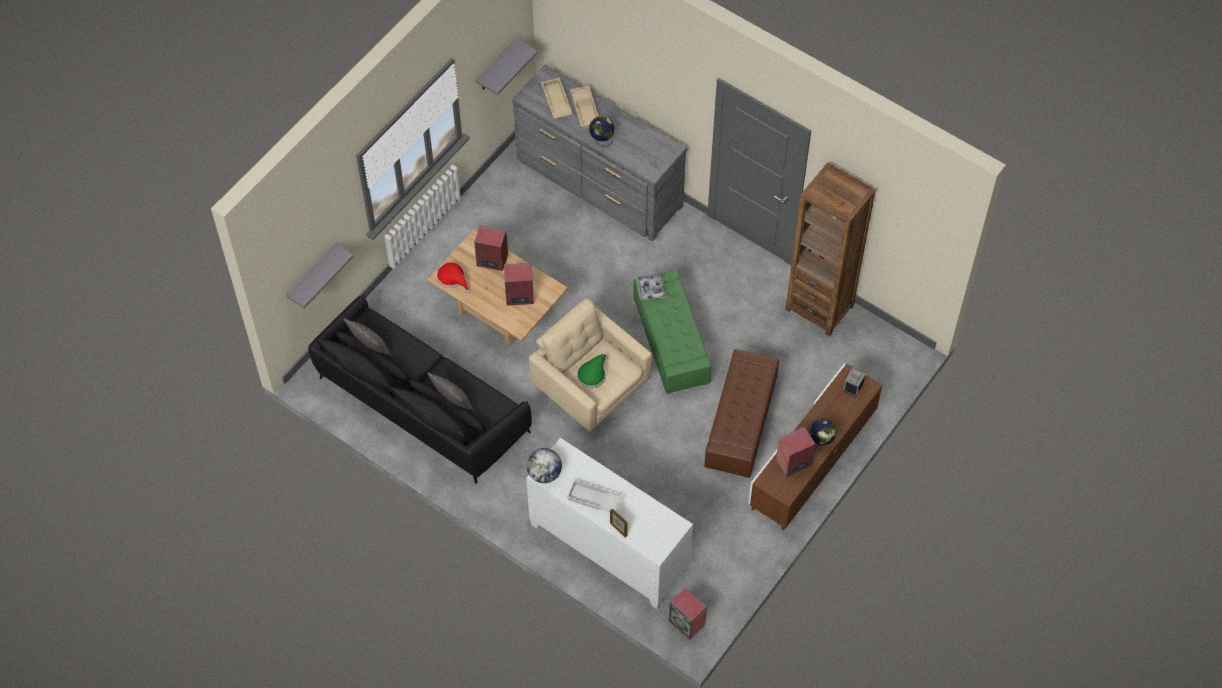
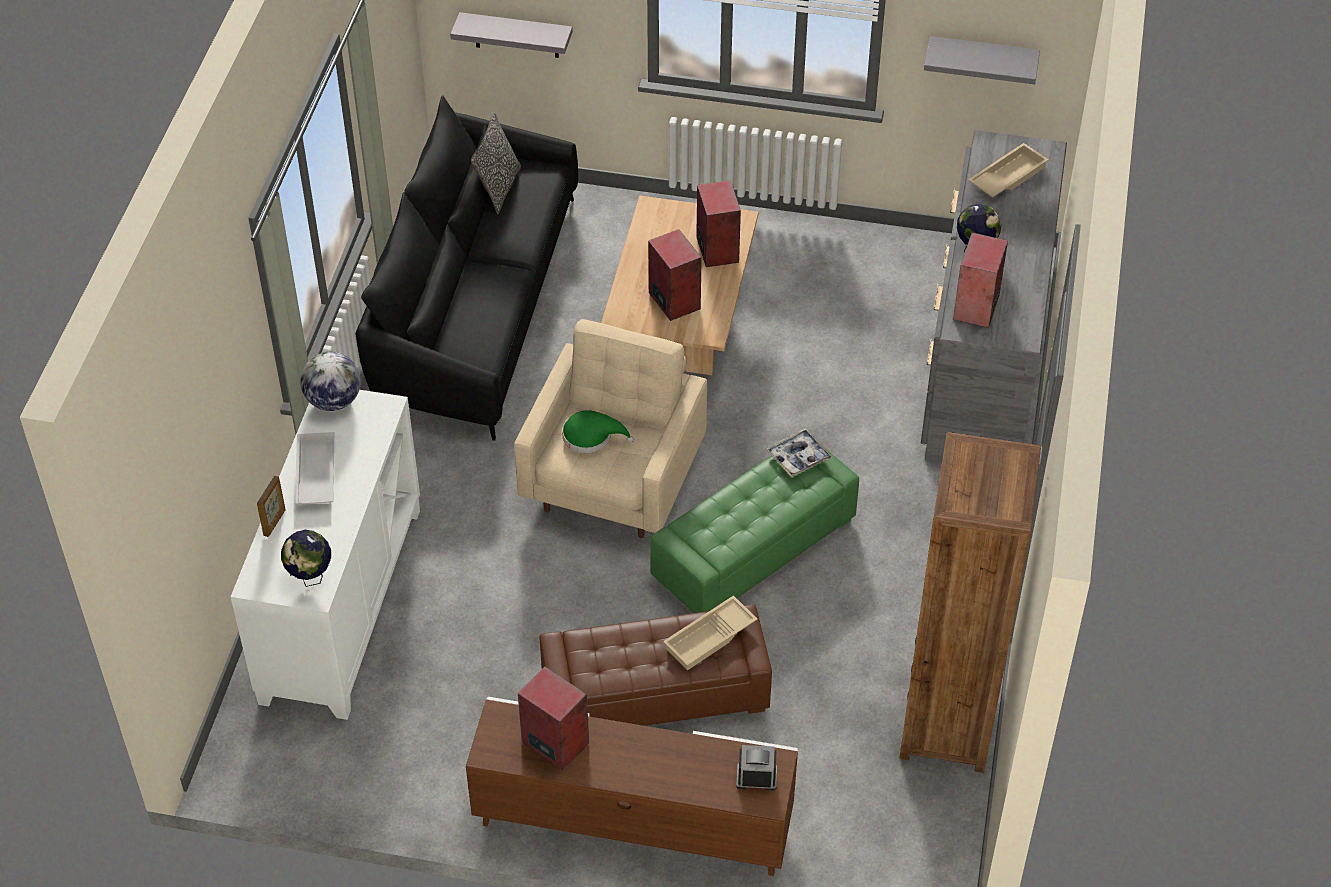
camera: 65 degrees right, 10 degrees down
pillow [427,372,475,412] -> none
red hat [437,263,470,293] -> none
beige tray [570,86,598,130] -> beige tray moved to [663,595,757,670]
speaker [669,588,707,640] -> speaker moved to [953,232,1008,328]
globe [810,418,837,445] -> globe moved to [281,530,331,587]

